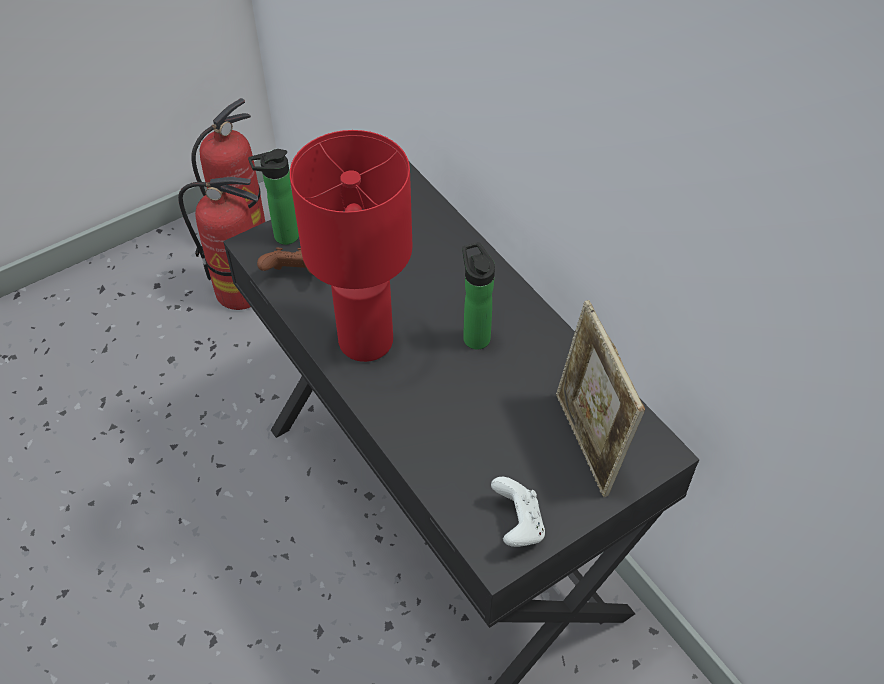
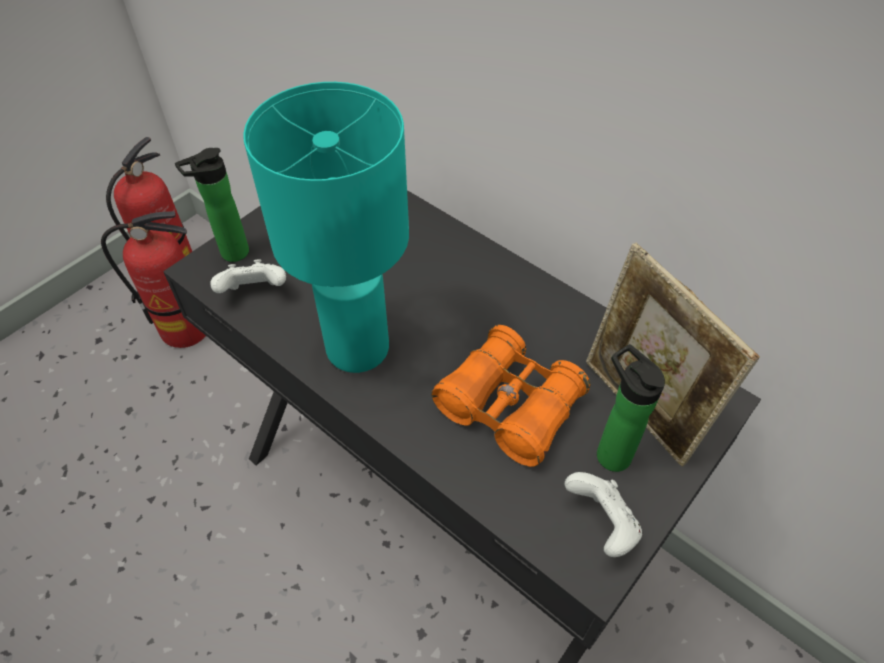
camera: 15 degrees left, 0 degrees up
brown game controller [257,248,312,274] -> white game controller [210,259,286,293]
red table lamp [290,130,412,362] -> turquoise table lamp [243,82,409,373]
bottle [462,242,495,350] -> bottle moved to [597,344,665,472]
none -> orange binoculars [431,325,591,467]

